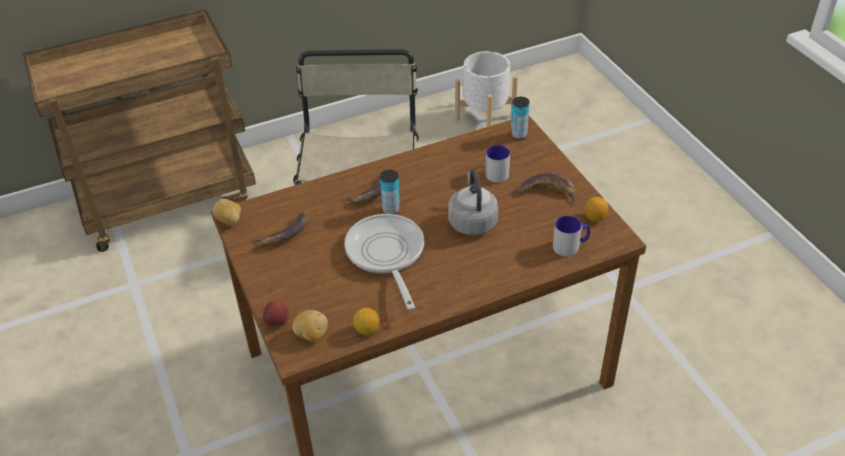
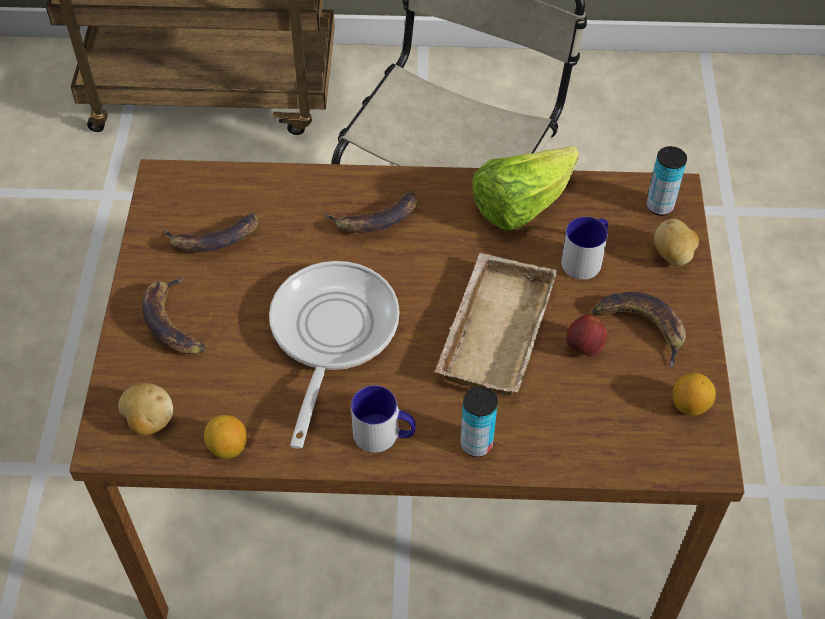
camera: 25 degrees right, 10 degrees up
potato [213,199,241,226] -> potato moved to [654,219,699,266]
apple [263,301,289,327] -> apple moved to [566,315,607,356]
can [380,170,400,214] -> can moved to [460,386,498,457]
grey kettle [448,170,498,235] -> beige tray [435,253,557,396]
white planter [455,51,518,127] -> none
mug [553,216,590,256] -> mug moved to [351,386,416,453]
none -> banana [142,276,205,354]
none -> lettuce [473,146,579,231]

